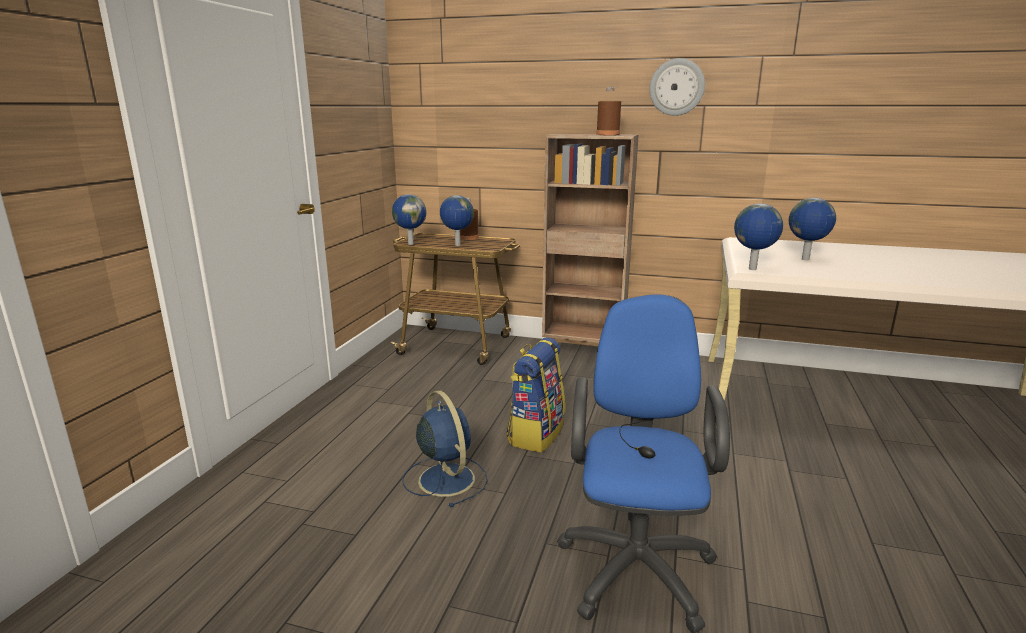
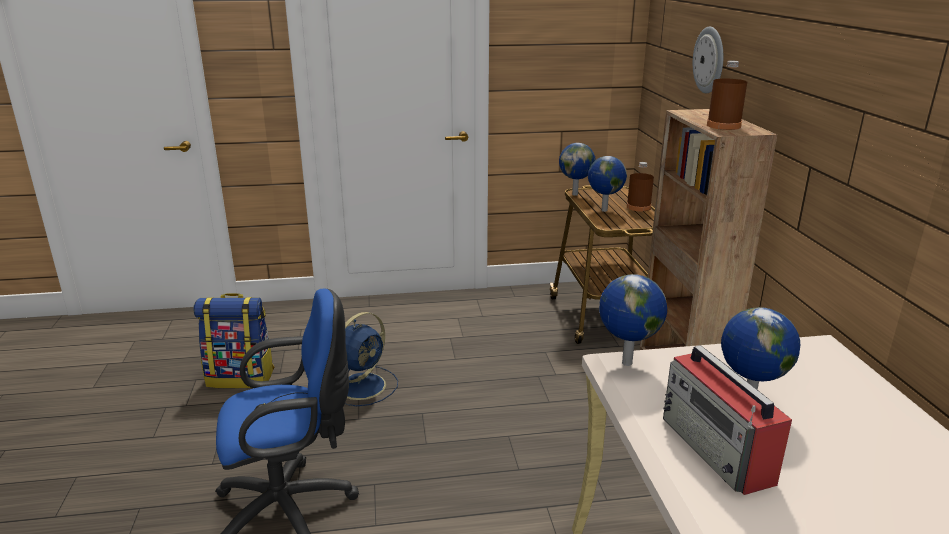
camera: 65 degrees right, 5 degrees up
backpack [506,337,565,453] -> backpack moved to [193,293,274,388]
wall clock [649,58,705,116] -> wall clock moved to [693,27,724,93]
none -> radio [663,345,792,495]

